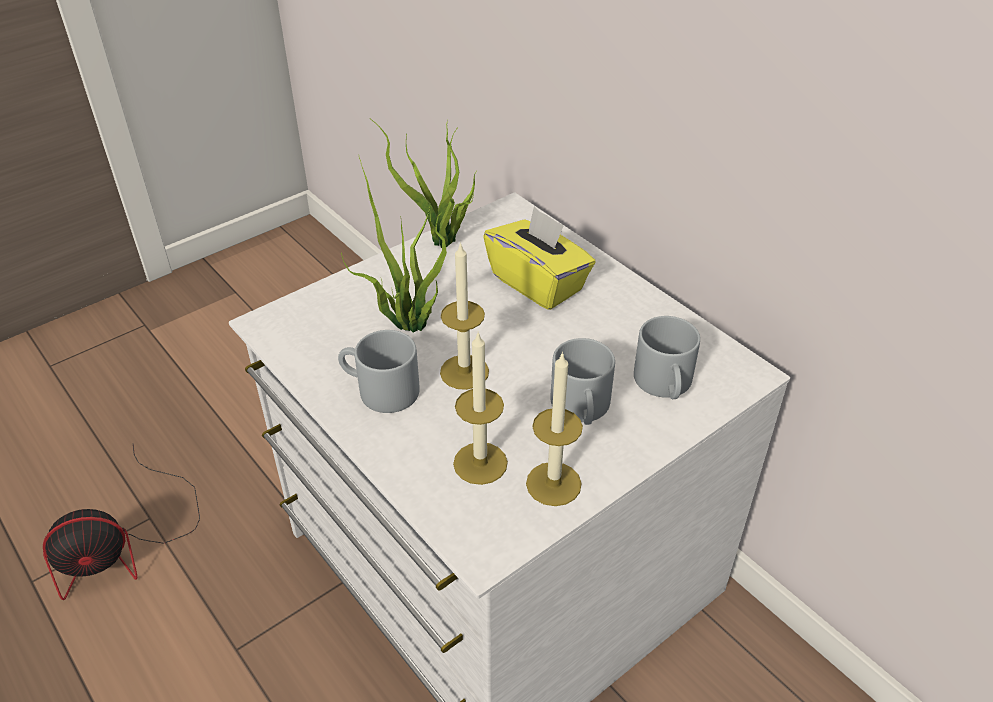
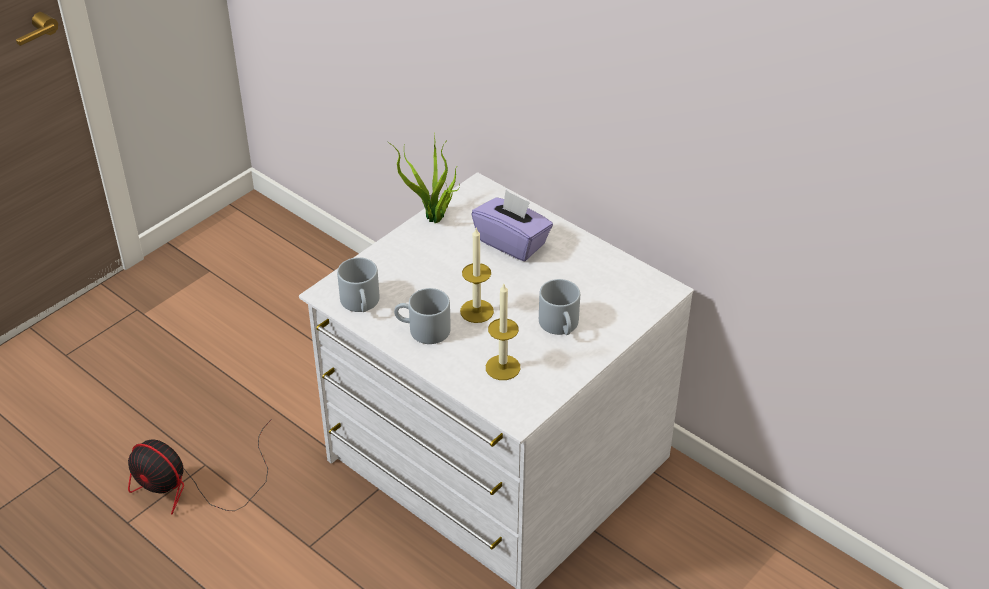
camera: 10 degrees left, 0 degrees up
fan [43,445,200,600] -> fan turned 60 degrees clockwise [128,419,272,514]
potted plant [341,154,447,332] -> none
yellow tissue box [483,206,595,310] -> purple tissue box [471,190,553,261]
candle [526,352,583,506] -> none
grey mug [634,316,700,399] -> grey mug moved to [337,257,380,312]

